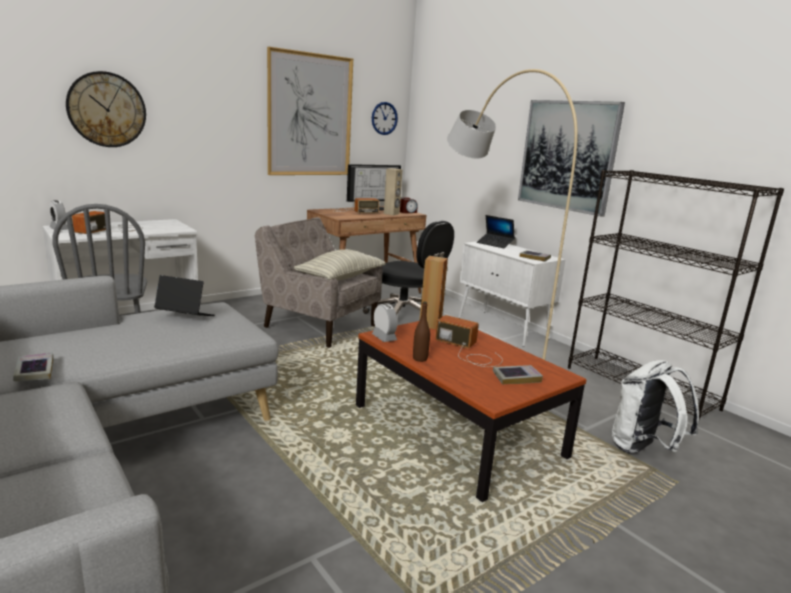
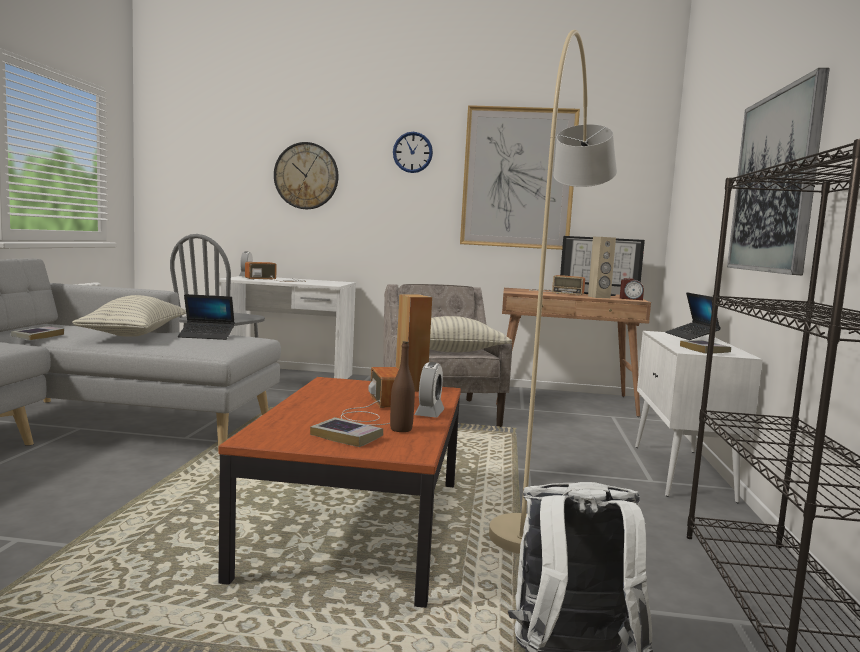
camera: 45 degrees right, 10 degrees down
laptop [154,275,215,316] -> laptop turned 120 degrees clockwise [178,294,235,340]
black office chair [363,221,454,315] -> none
wall clock [372,102,398,135] -> wall clock moved to [393,132,433,173]
alarm clock [372,303,397,342] -> alarm clock moved to [414,362,444,417]
brown bottle [413,302,430,362] -> brown bottle moved to [390,341,415,432]
none -> pillow [72,295,186,337]

